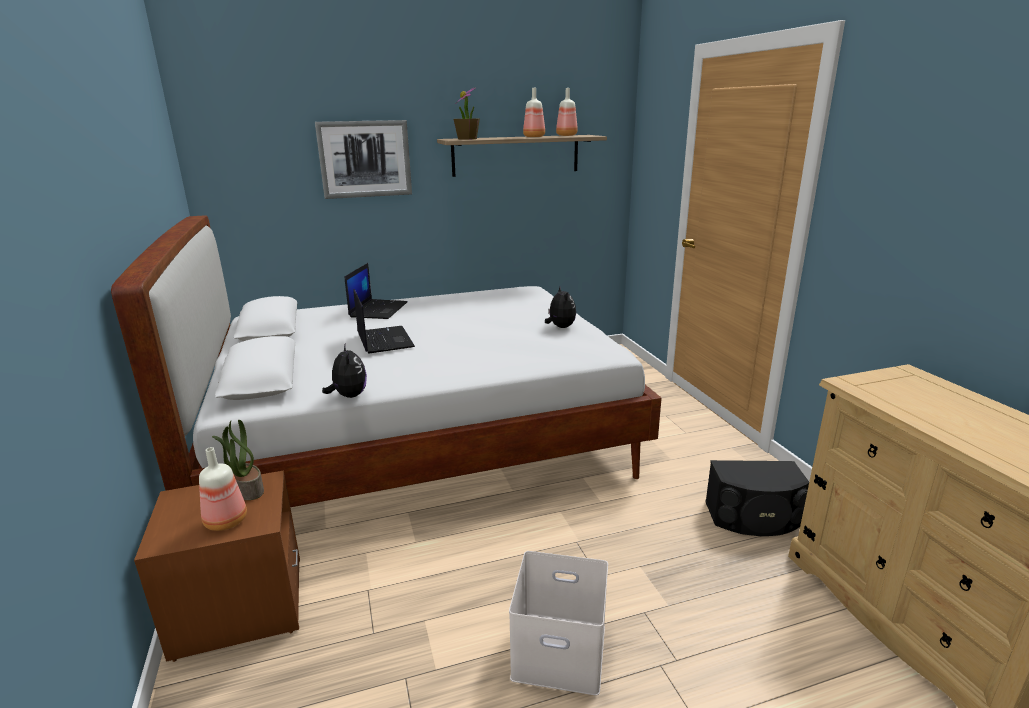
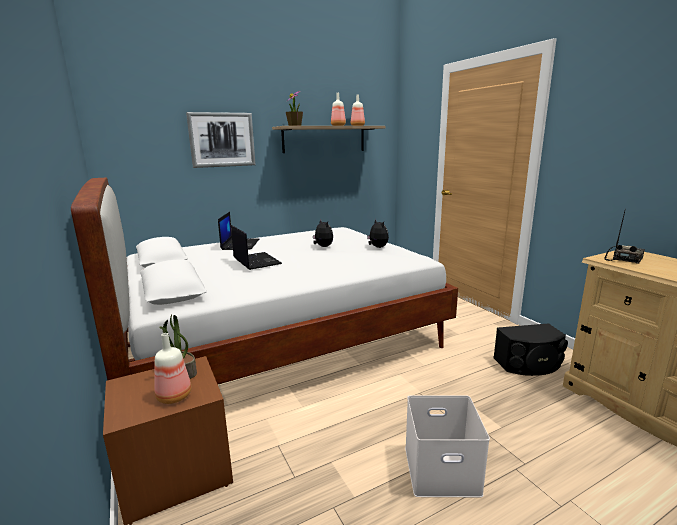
camera: 10 degrees left, 5 degrees down
plush toy [322,345,367,398] -> plush toy moved to [313,219,333,247]
none -> radio [605,211,645,264]

